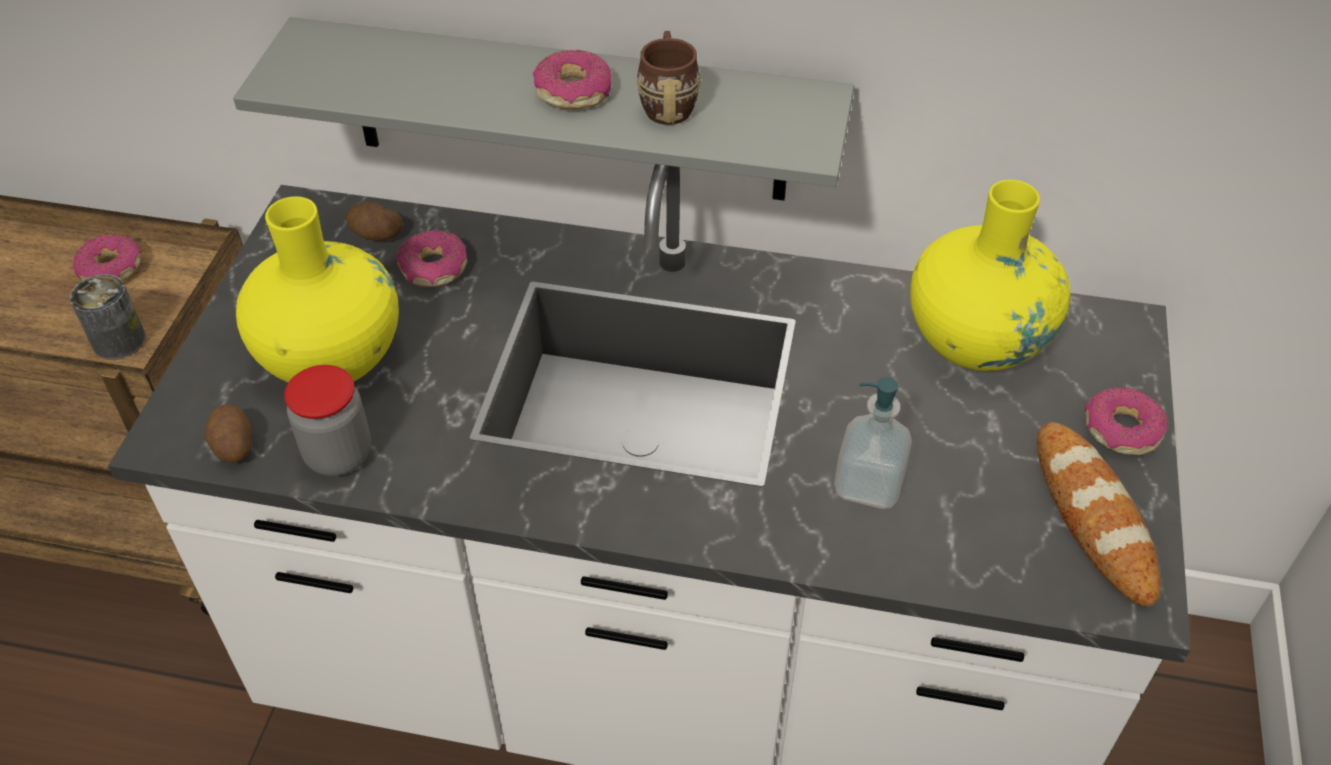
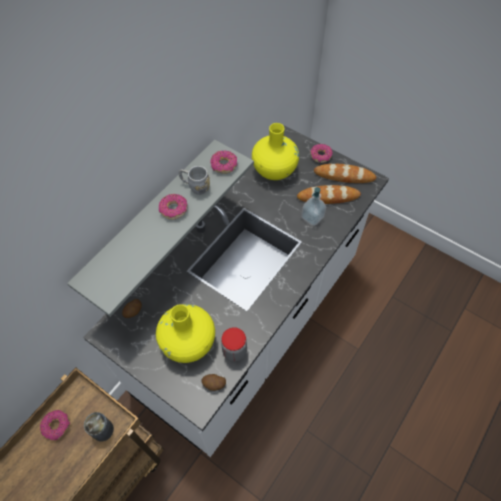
camera: 65 degrees left, 10 degrees up
donut [396,230,467,287] -> donut moved to [210,151,237,174]
brown mug [637,31,701,125] -> grey mug [179,166,210,195]
none -> bread [297,185,361,204]

